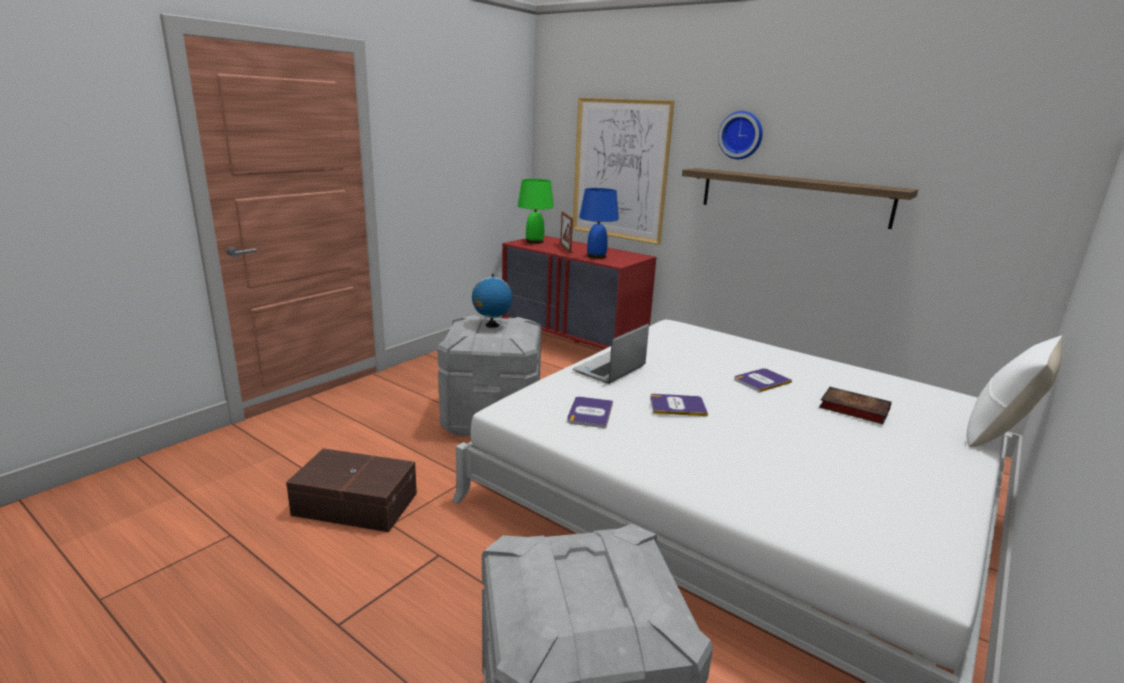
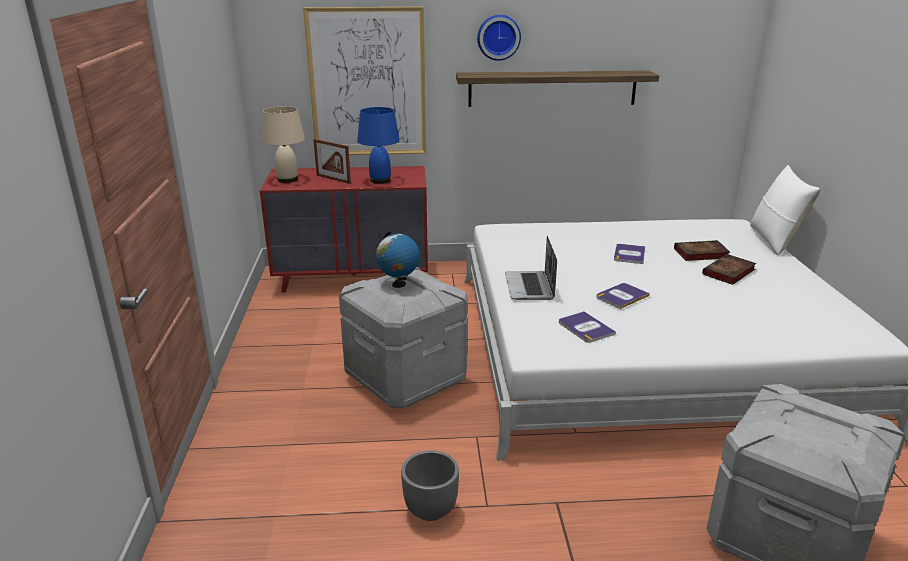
camera: 40 degrees left, 5 degrees up
brown storage box [286,448,417,532] -> grey planter [401,450,459,521]
green table lamp [518,179,554,244] -> beige table lamp [262,106,305,183]
none -> book [702,254,756,285]

